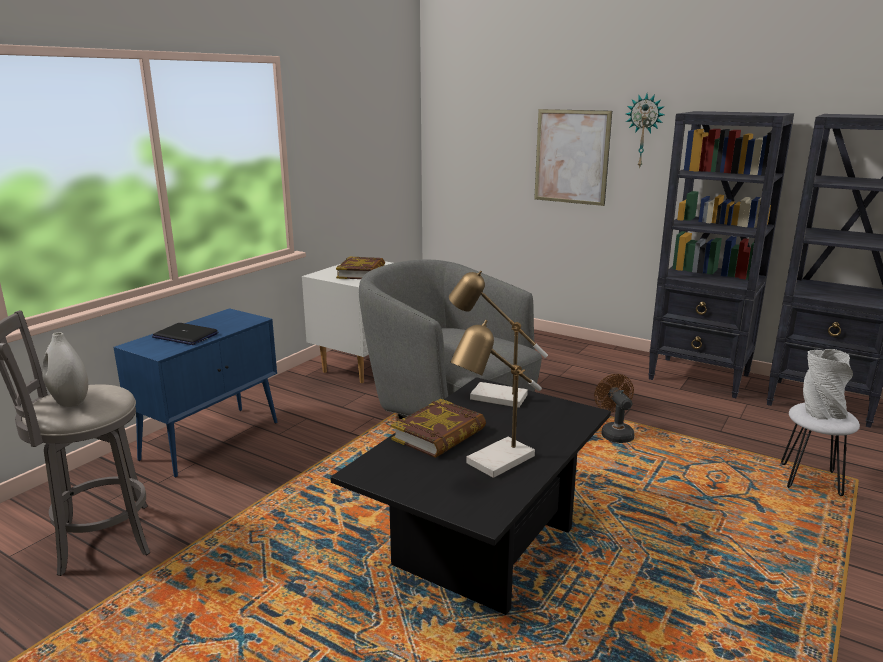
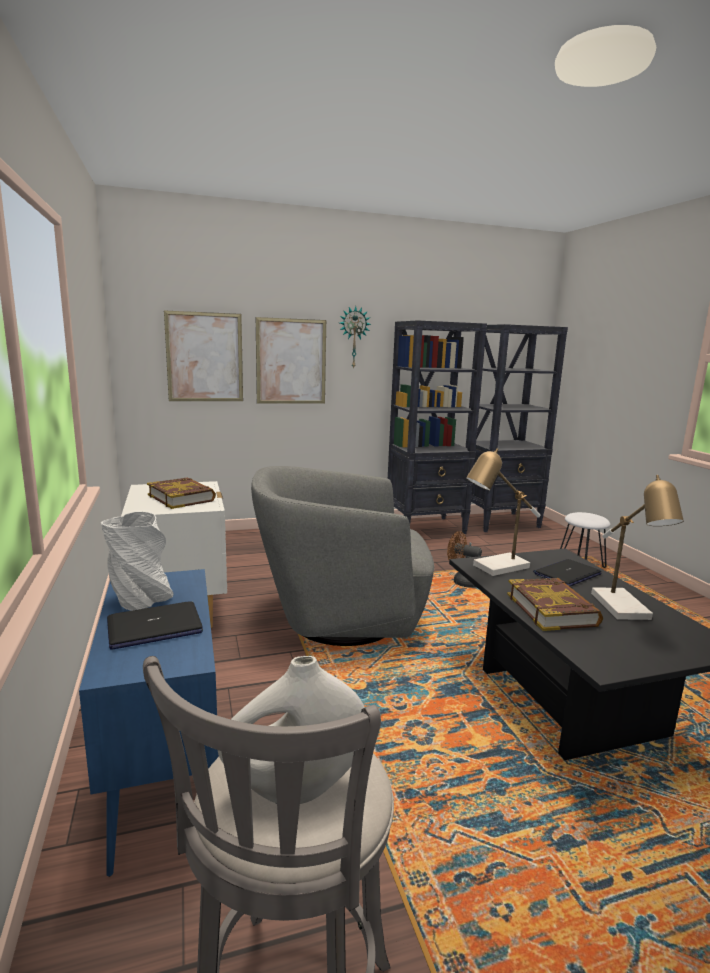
camera: 50 degrees left, 5 degrees down
grey vase [803,349,853,419] -> grey vase moved to [101,512,174,611]
none -> picture [164,310,243,401]
none -> laptop [533,559,602,587]

